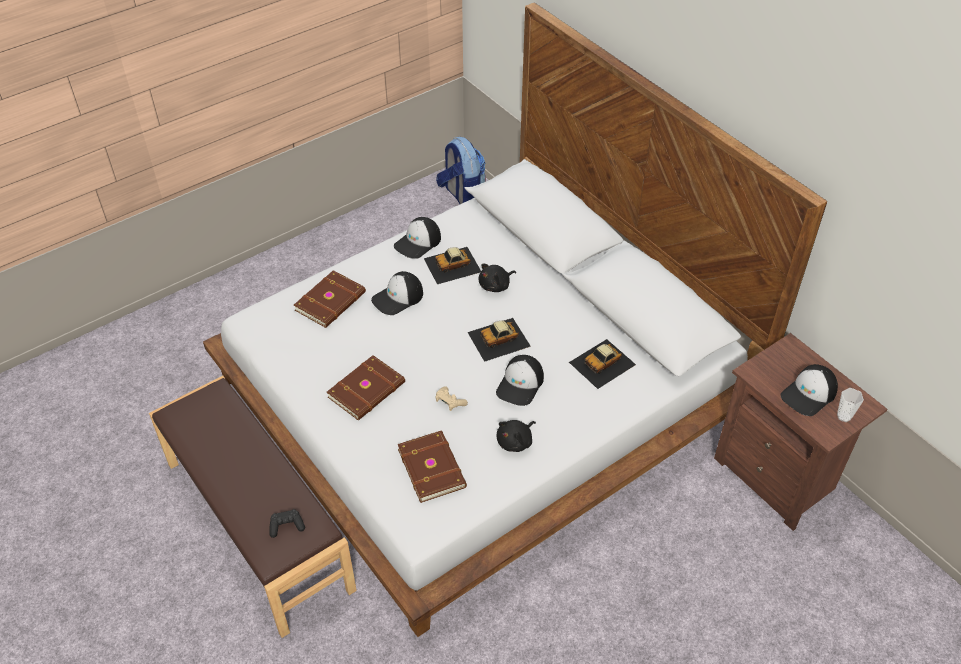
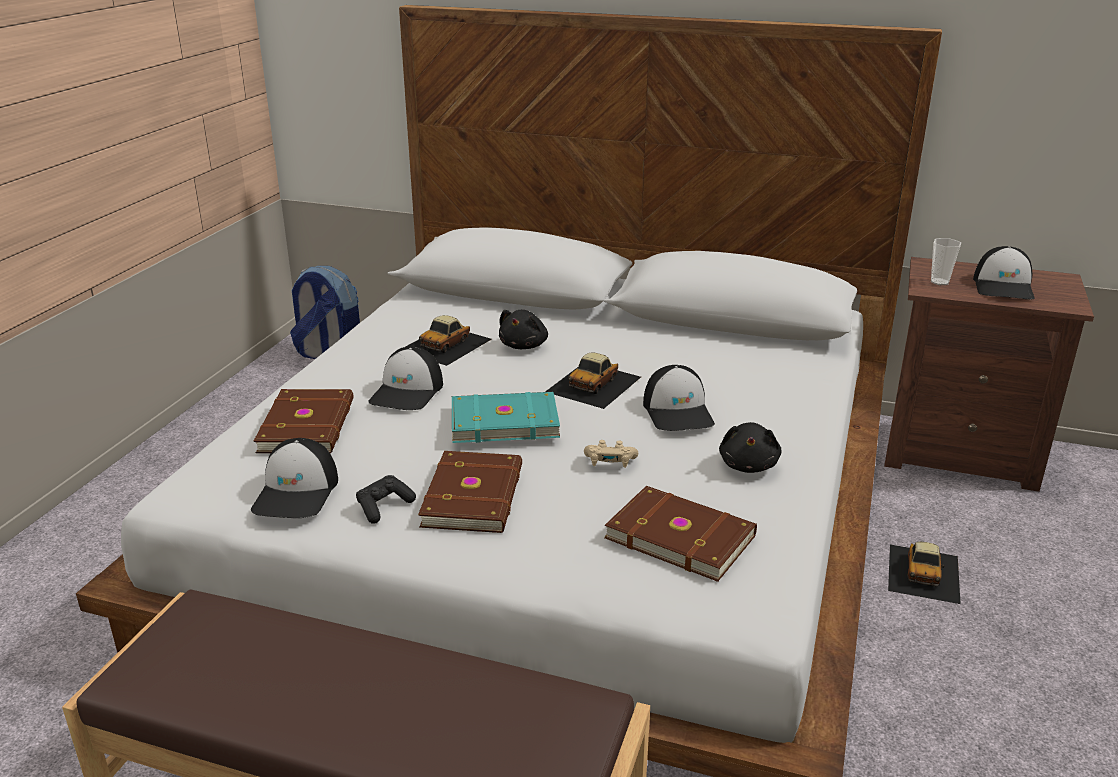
camera: 35 degrees left, 20 degrees down
black game controller [269,509,305,538] -> black game controller moved to [356,475,416,524]
cap [394,217,441,259] -> cap moved to [251,438,338,518]
toy car [569,339,636,389] -> toy car moved to [888,542,961,604]
cup [837,388,864,422] -> cup moved to [931,238,961,285]
none -> turquoise book [452,392,560,443]

